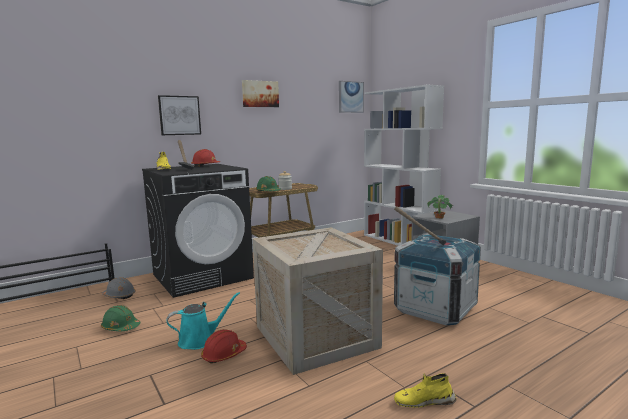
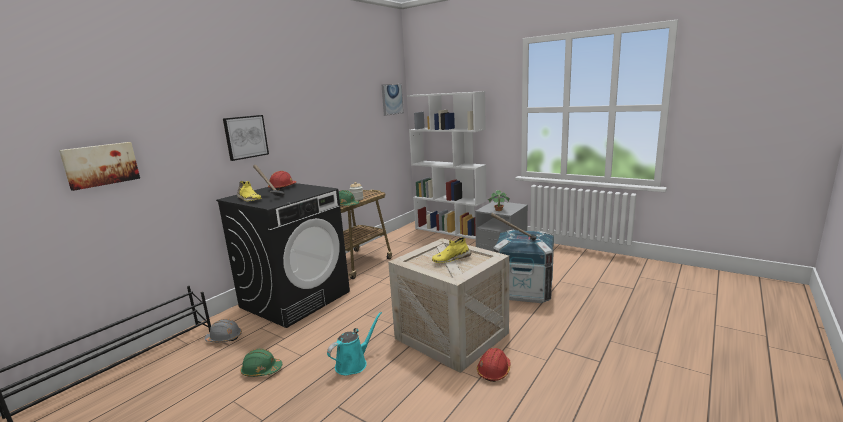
camera: 20 degrees left, 5 degrees up
red hard hat [201,329,247,364] -> red hard hat moved to [477,348,511,382]
picture [242,80,279,107] -> picture moved to [59,142,140,191]
yellow shoe [394,373,457,408] -> yellow shoe moved to [432,237,472,263]

